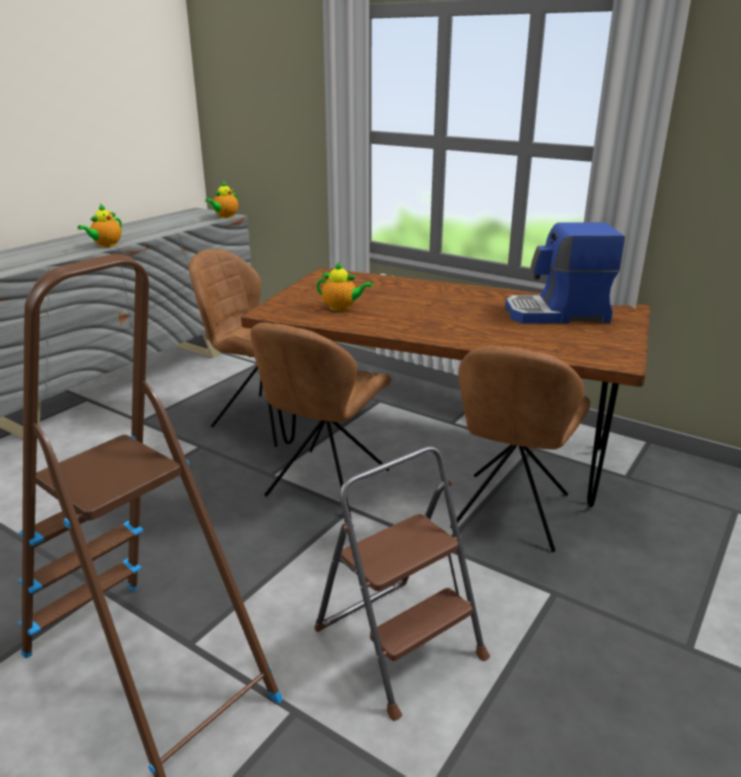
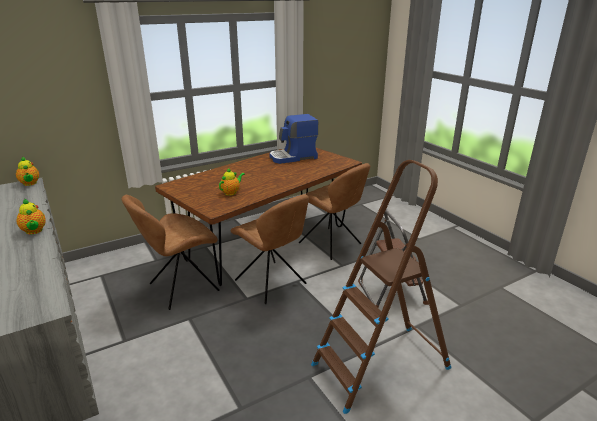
camera: 65 degrees left, 0 degrees up
coffee machine [505,222,625,323] -> coffee machine turned 45 degrees clockwise [269,114,318,164]

